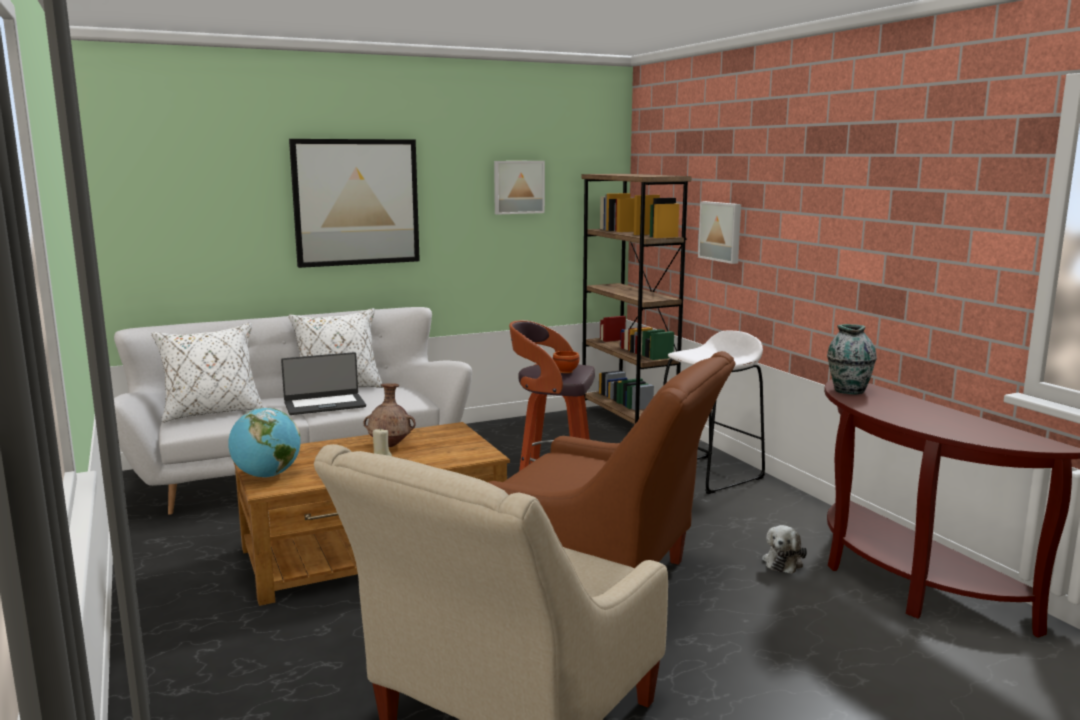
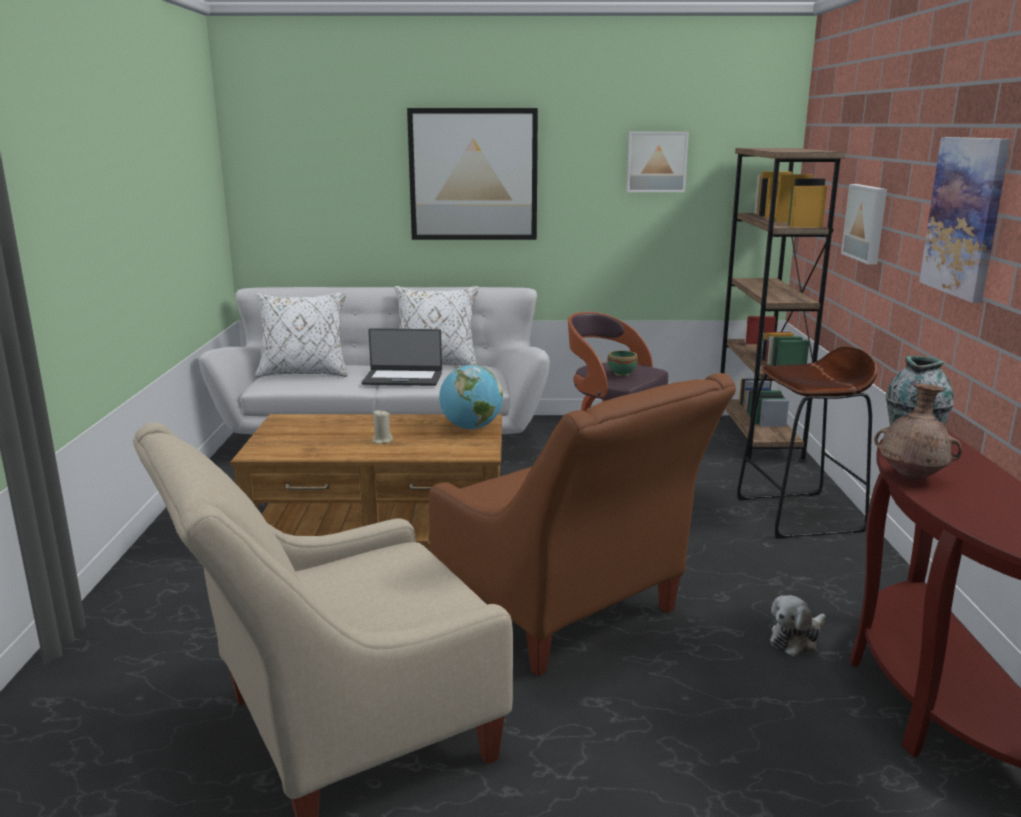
camera: 25 degrees right, 5 degrees up
globe [228,408,300,477] -> globe moved to [439,365,503,429]
brown vase [363,383,416,447] -> brown vase moved to [874,384,962,481]
brown bowl [553,351,580,373] -> green bowl [607,351,638,376]
white stool [663,330,765,494] -> brown stool [736,347,877,539]
none -> picture [919,137,1011,303]

